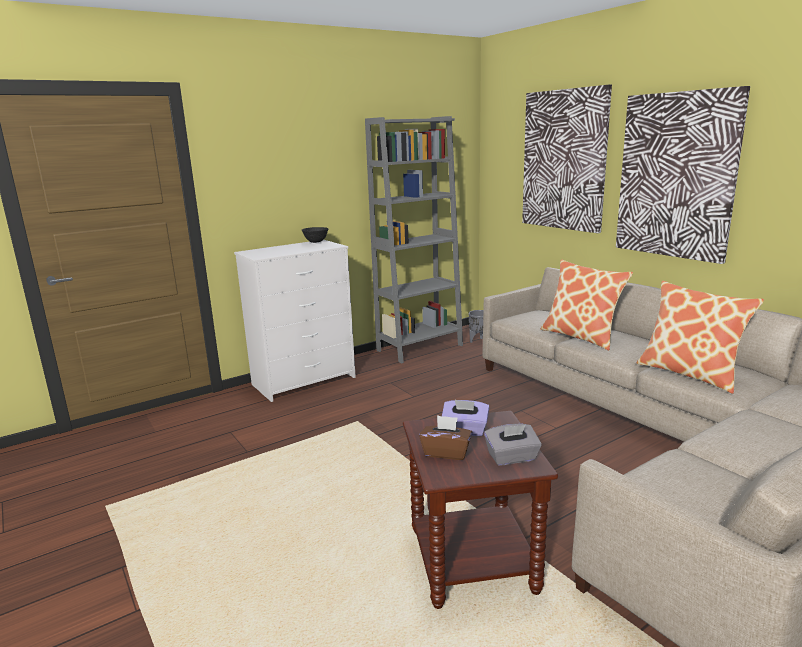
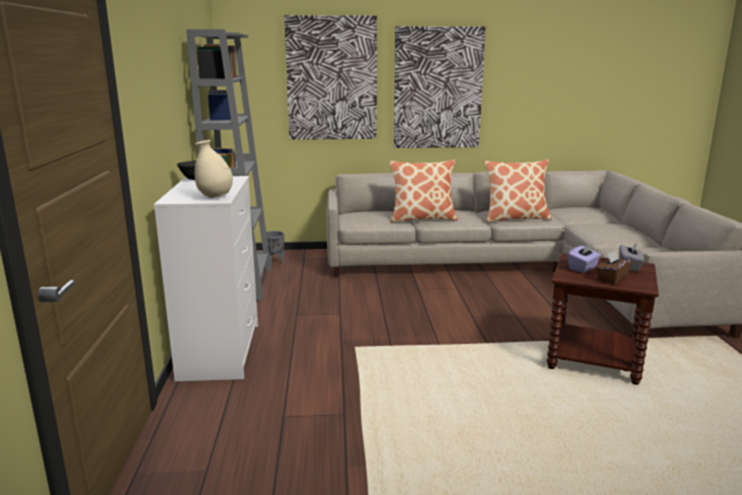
camera: 60 degrees left, 0 degrees up
none -> beige vase [195,140,233,198]

